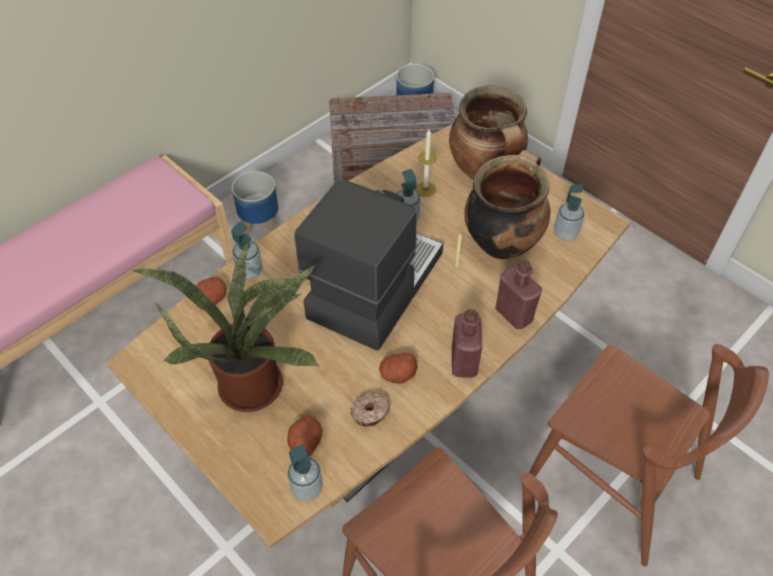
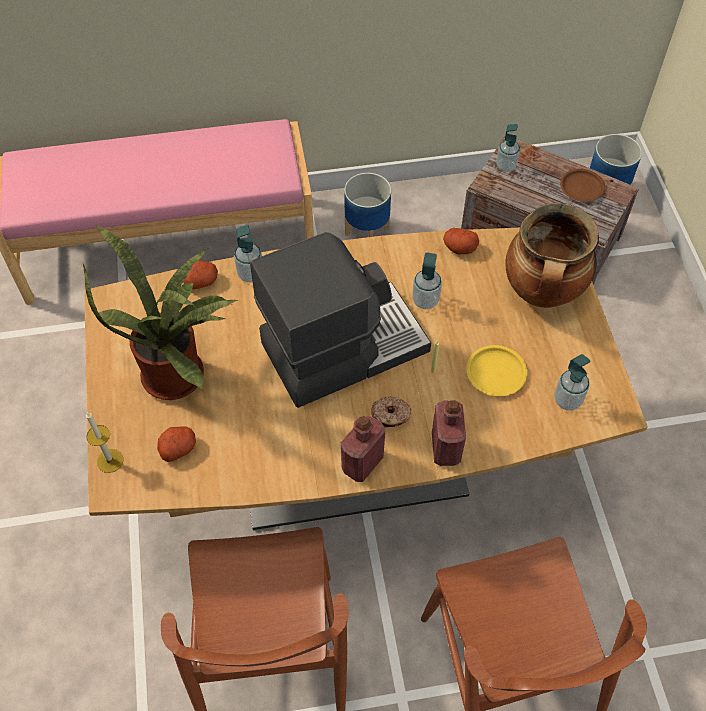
camera: 35 degrees right, 5 degrees up
soap dispenser [287,444,323,501] -> soap dispenser moved to [496,124,520,172]
donut [351,393,391,427] -> donut moved to [371,396,412,428]
potato [379,353,417,384] -> potato moved to [443,228,479,254]
candle [415,130,437,197] -> candle moved to [86,412,124,473]
cooking pot [464,150,550,259] -> yellow plate [467,345,527,396]
none -> brown plate [560,169,605,202]

